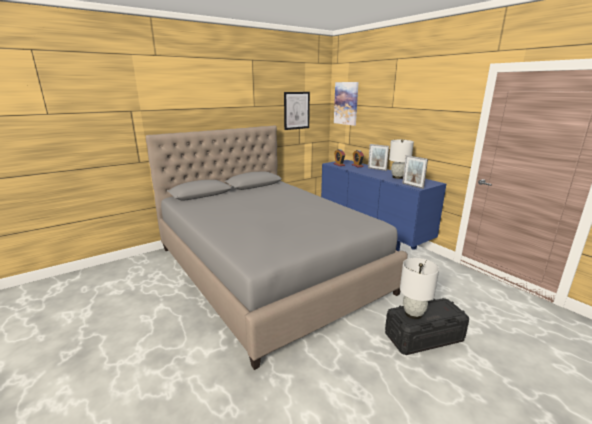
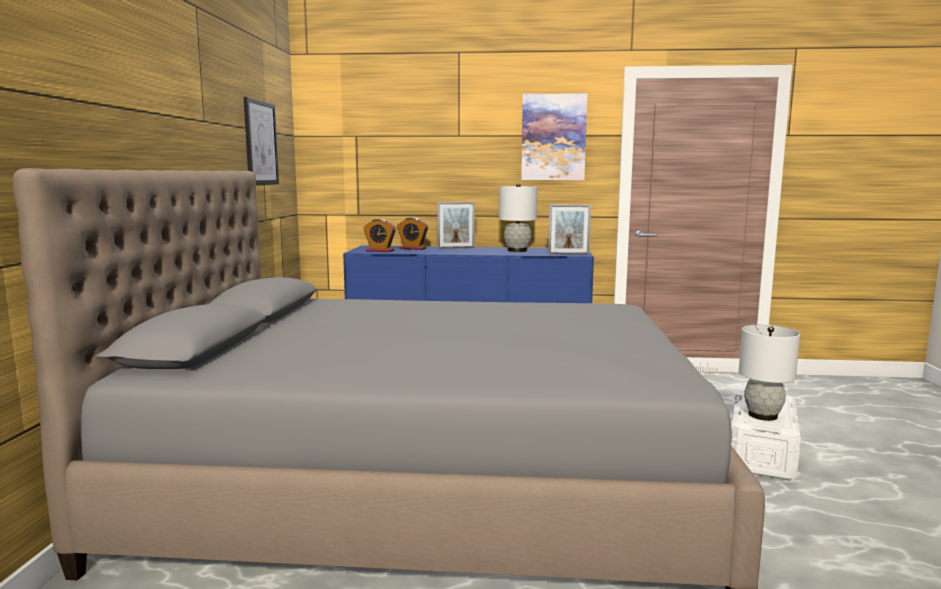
camera: 50 degrees left, 10 degrees down
picture [334,82,359,126] -> picture moved to [521,93,587,180]
black storage box [385,298,469,355] -> white storage box [731,390,801,480]

